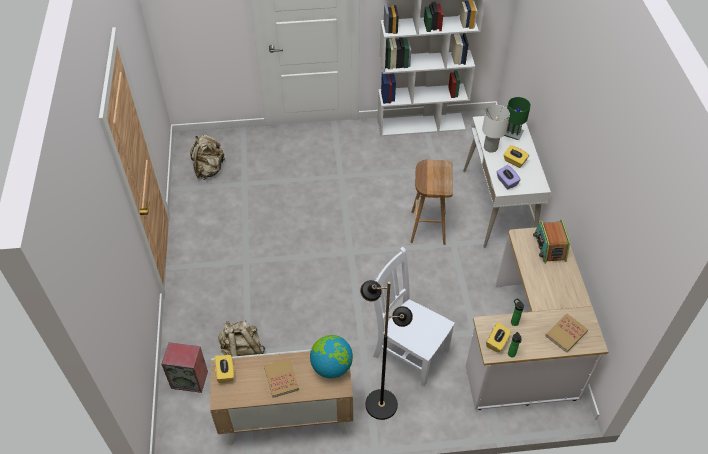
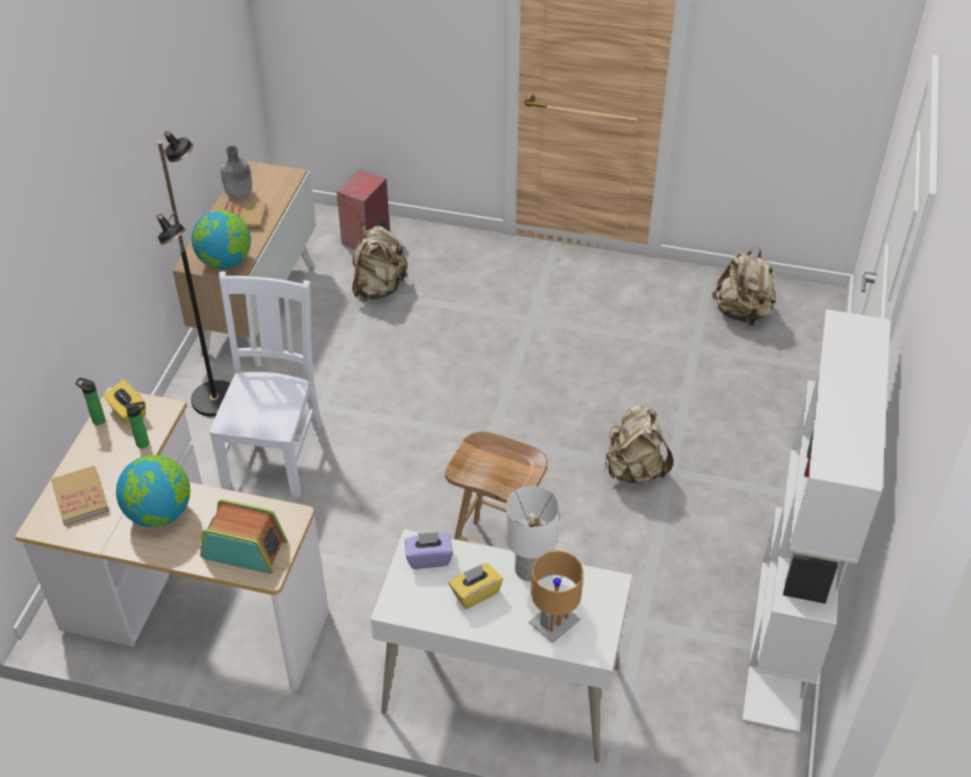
camera: 110 degrees right, 5 degrees down
yellow tissue box [214,355,234,383] -> none
white chair [373,247,455,387] -> white chair turned 45 degrees counterclockwise [209,271,323,497]
green table lamp [504,97,531,140] -> brown table lamp [529,550,584,643]
none -> globe [116,455,190,527]
none -> grey bottle [221,146,252,198]
none -> beige backpack [604,405,673,484]

